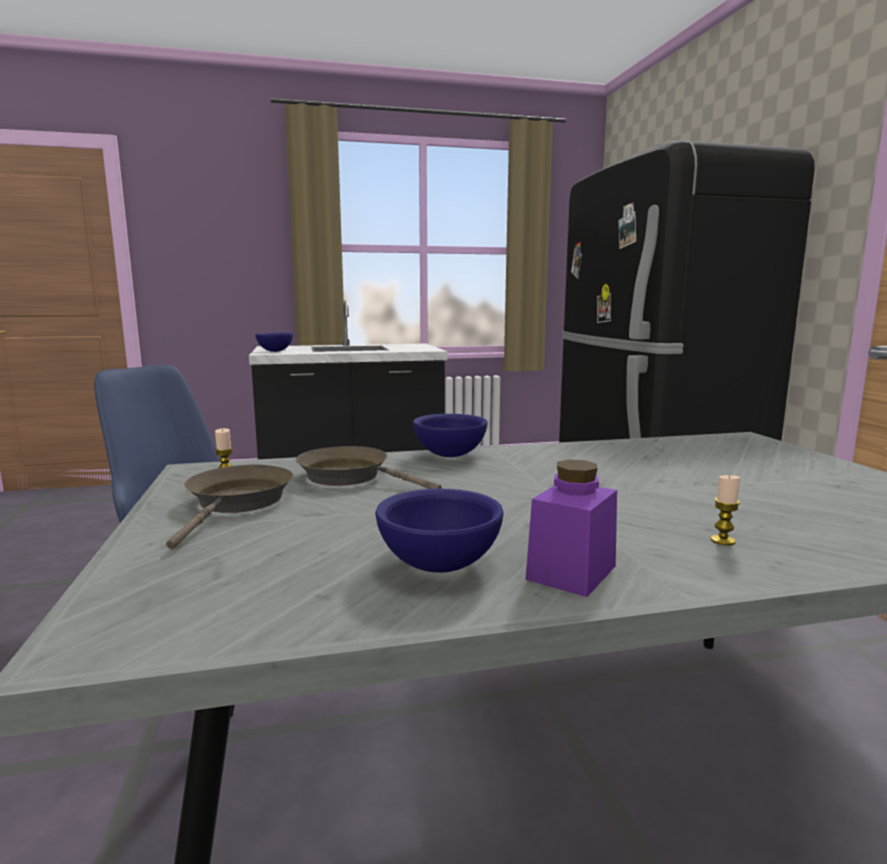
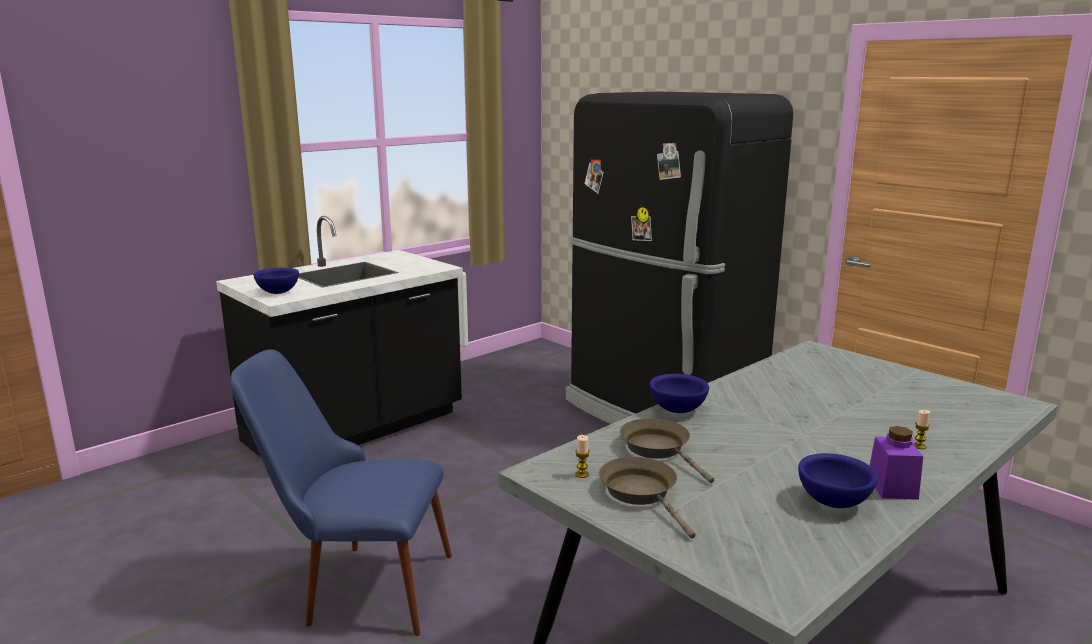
camera: 30 degrees left, 5 degrees up
brown frying pan [296,446,442,489] -> brown frying pan turned 60 degrees clockwise [620,418,714,483]

